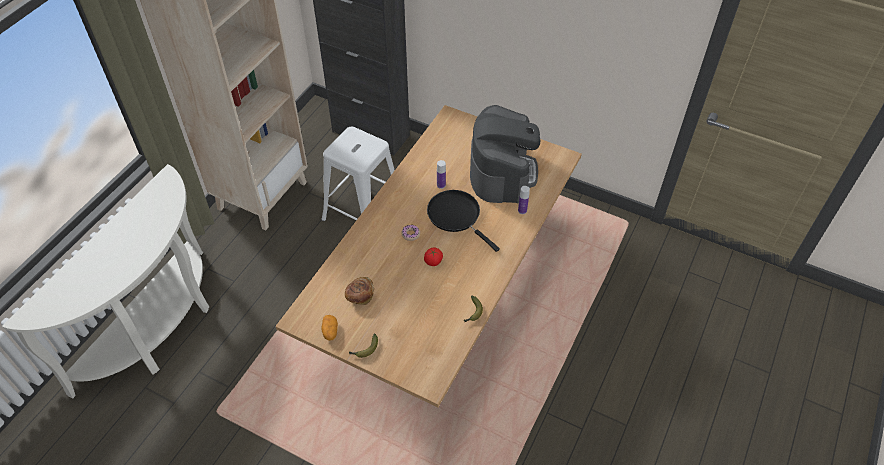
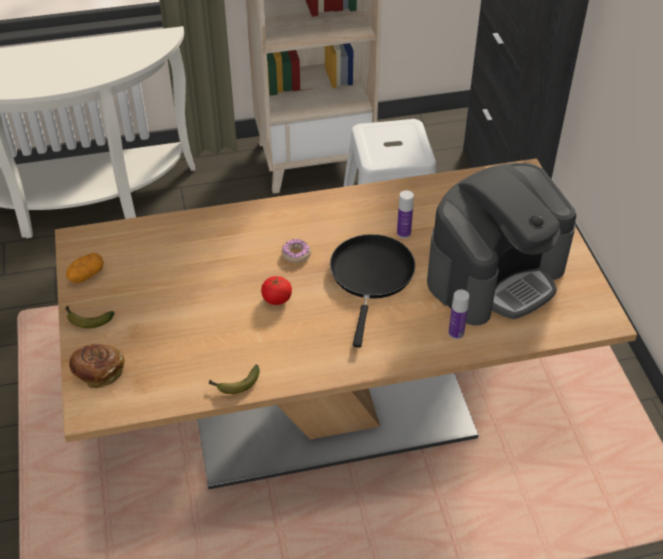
camera: 50 degrees right, 5 degrees down
bread [345,277,374,305] -> bread moved to [69,344,124,388]

